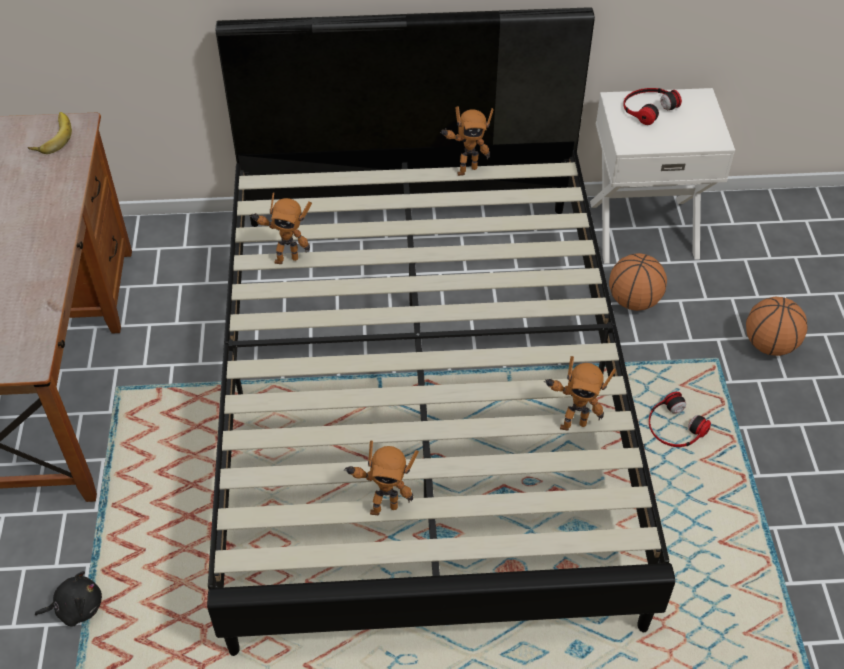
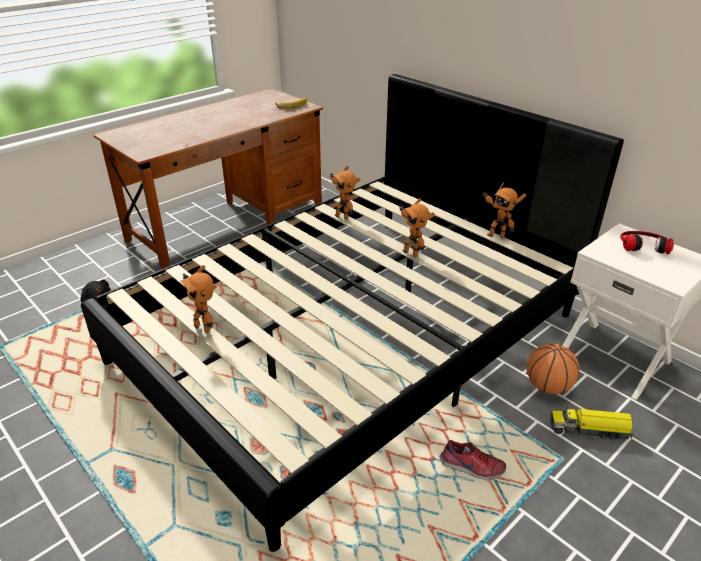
camera: 50 degrees right, 15 degrees down
toy robot [544,356,616,431] -> toy robot moved to [399,198,435,257]
headphones [649,392,711,447] -> shoe [439,440,506,481]
basketball [746,297,808,356] -> none
none -> toy truck [550,407,634,439]

